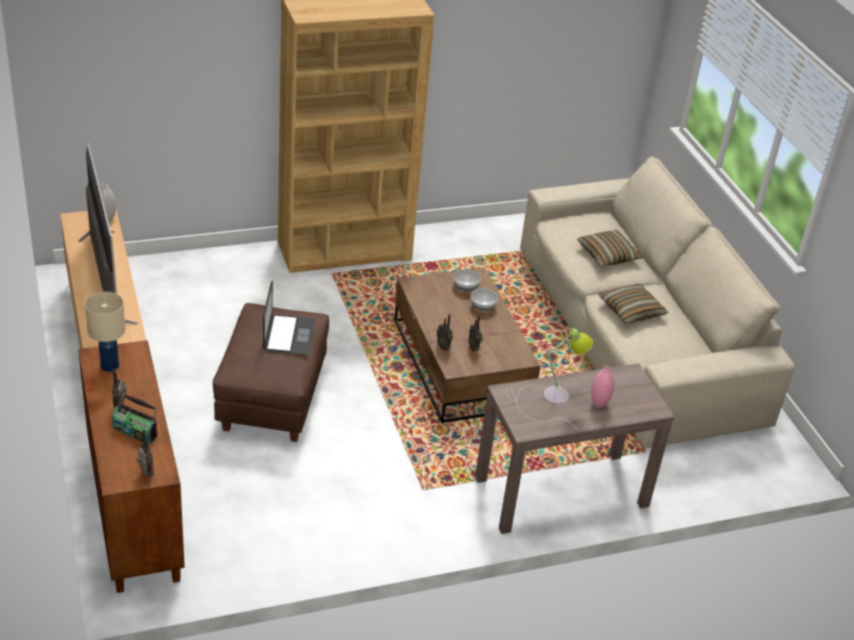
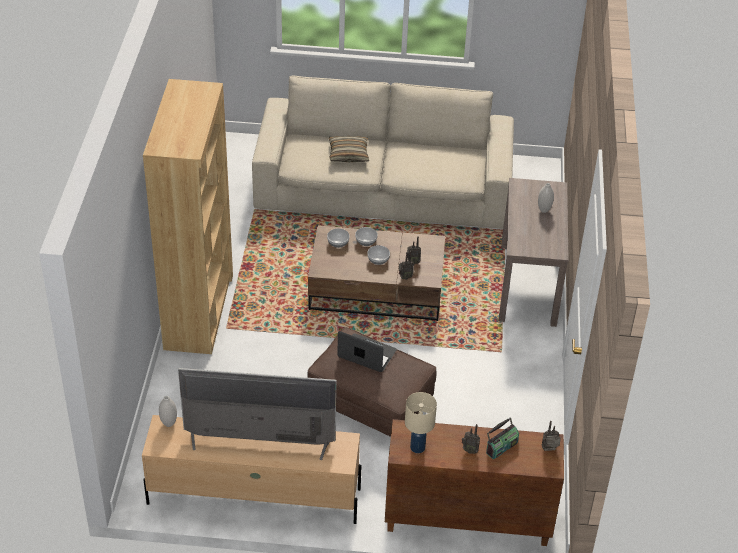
camera: 65 degrees left, 5 degrees up
table lamp [506,328,593,429] -> none
pink vase [591,366,614,408] -> white vase [538,183,554,213]
pillow [599,284,669,324] -> none
none -> bowl [367,245,390,265]

